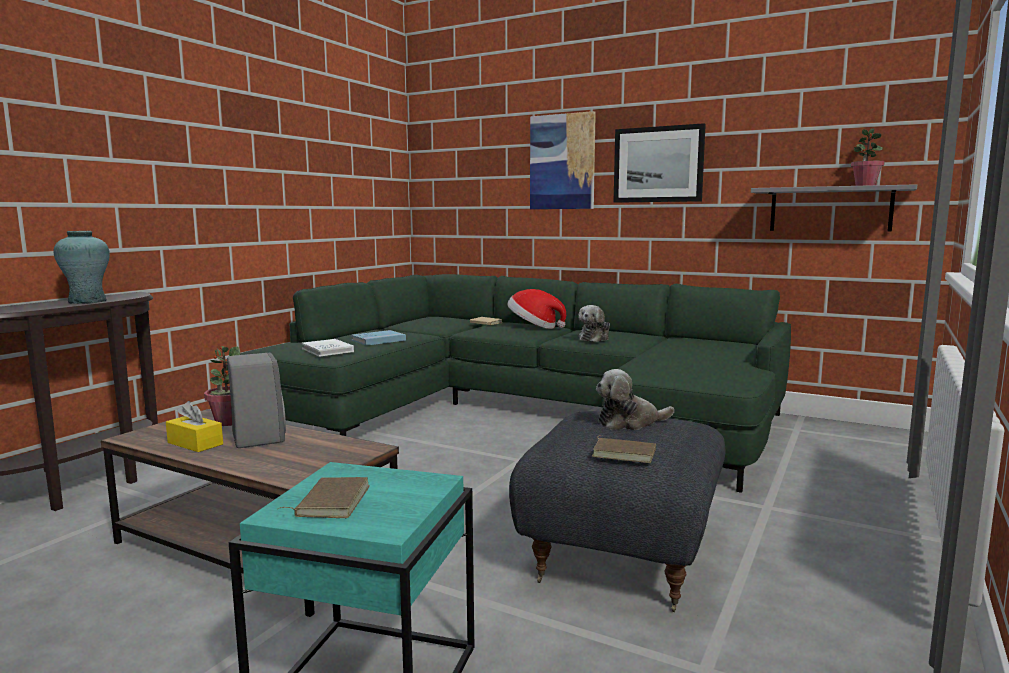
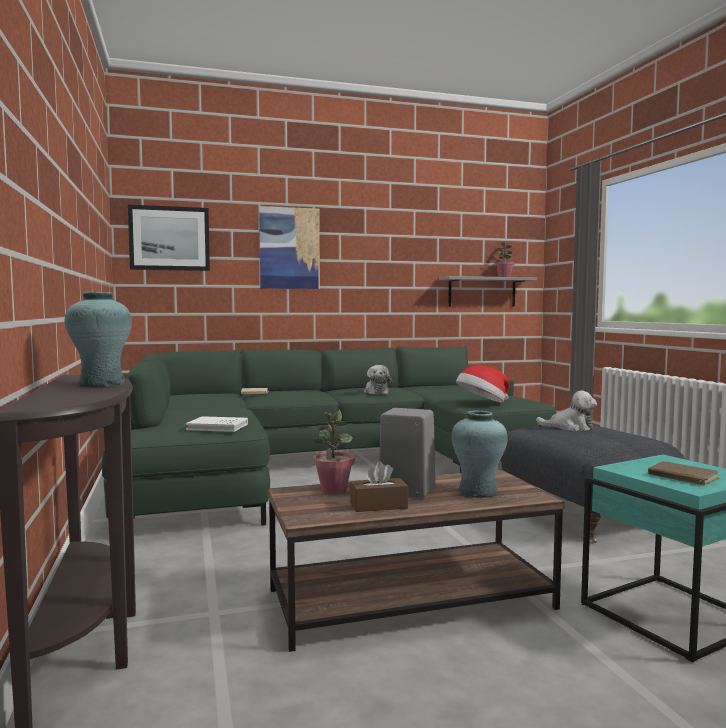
camera: 45 degrees left, 5 degrees down
yellow tissue box [166,401,223,452] -> brown tissue box [350,461,408,512]
blue book [351,330,406,346] -> none
hat [507,289,566,329] -> hat moved to [456,366,510,403]
brown book [592,435,656,463] -> none
plush toy [596,369,674,430] -> plush toy turned 105 degrees counterclockwise [536,391,597,431]
picture [614,123,706,203] -> picture moved to [128,205,210,271]
none -> turquoise vase [452,411,508,498]

